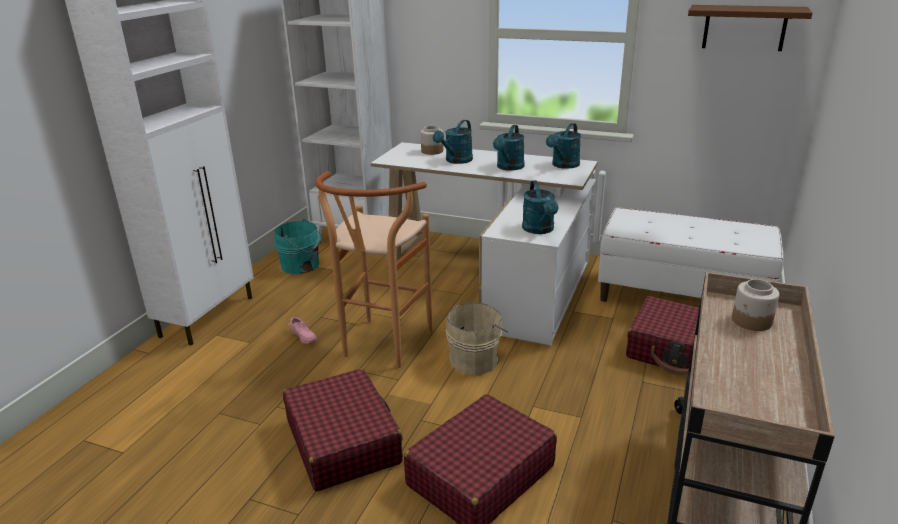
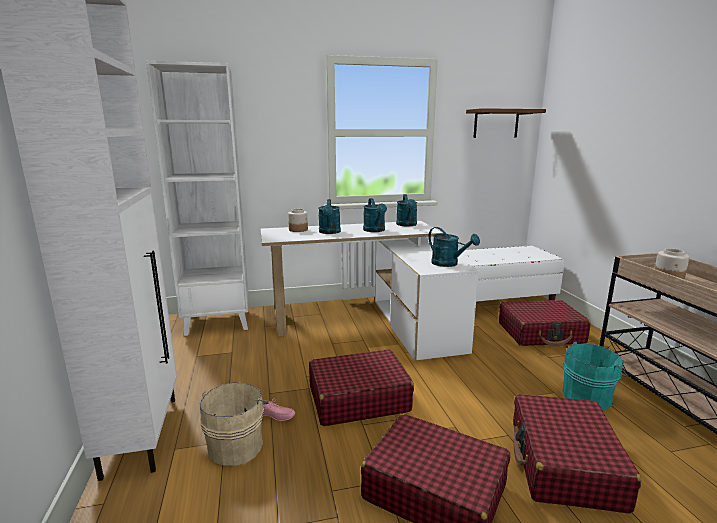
camera: 35 degrees left, 10 degrees down
turquoise bucket [274,219,322,274] -> turquoise bucket moved to [562,342,628,410]
brown stool [315,171,432,368] -> red suitcase [309,349,414,426]
beige bucket [446,303,508,375] -> beige bucket moved to [200,382,268,466]

